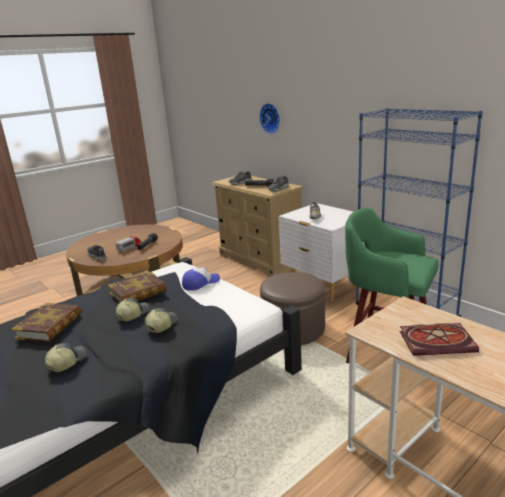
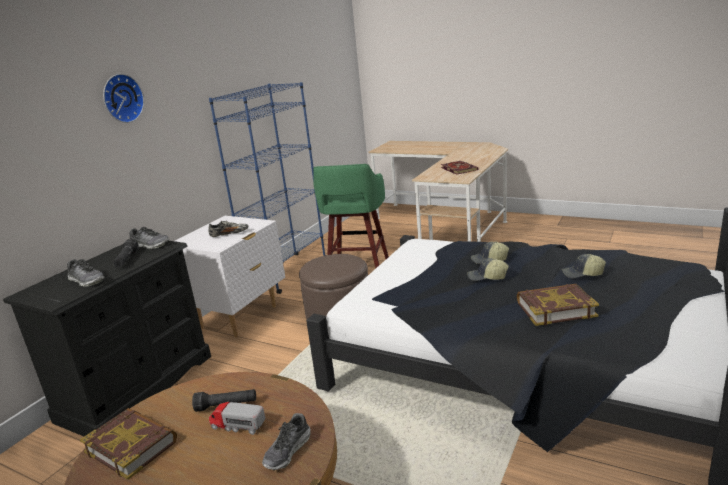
camera: 110 degrees left, 0 degrees up
book [108,272,166,303] -> book moved to [80,408,177,480]
cap [182,267,220,291] -> none
beige dresser [212,176,303,276] -> black dresser [3,241,211,436]
wall clock [259,103,280,134] -> wall clock moved to [103,74,144,123]

